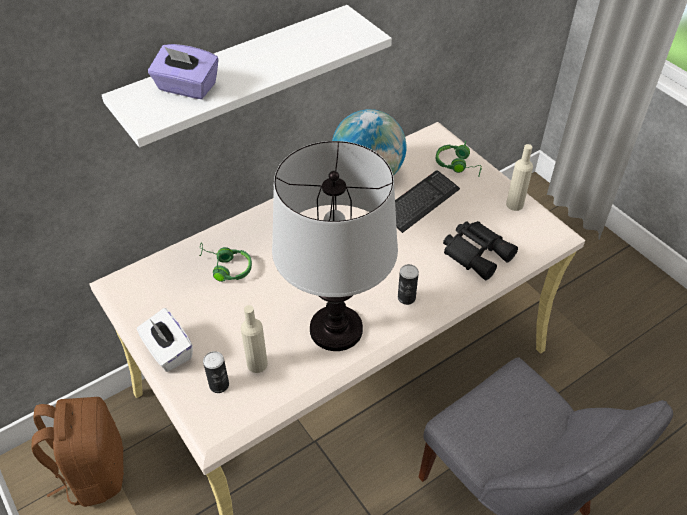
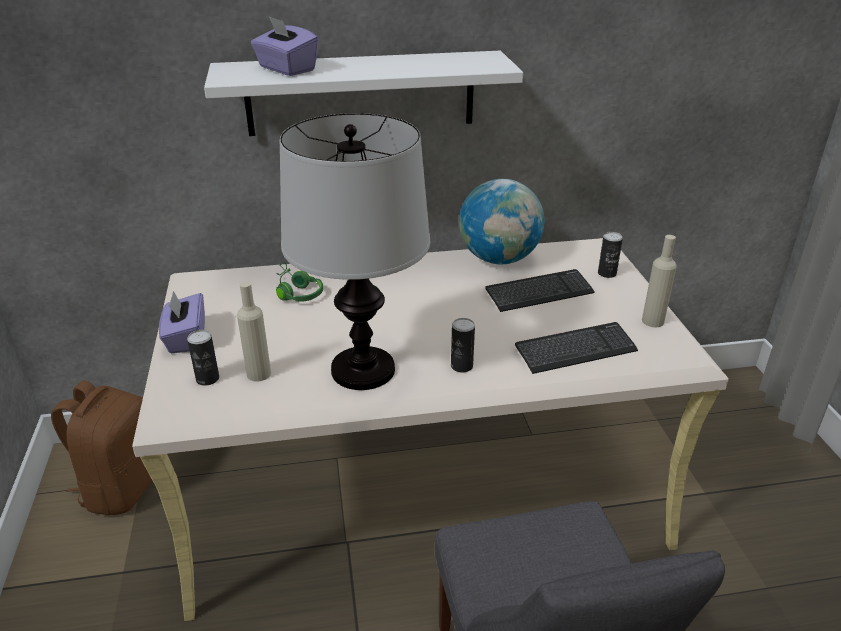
camera: 25 degrees right, 15 degrees down
white tissue box [137,308,193,372] -> purple tissue box [159,291,205,354]
green headphones [436,141,482,177] -> can [598,232,623,278]
black binoculars [443,221,518,280] -> keyboard [515,322,638,374]

